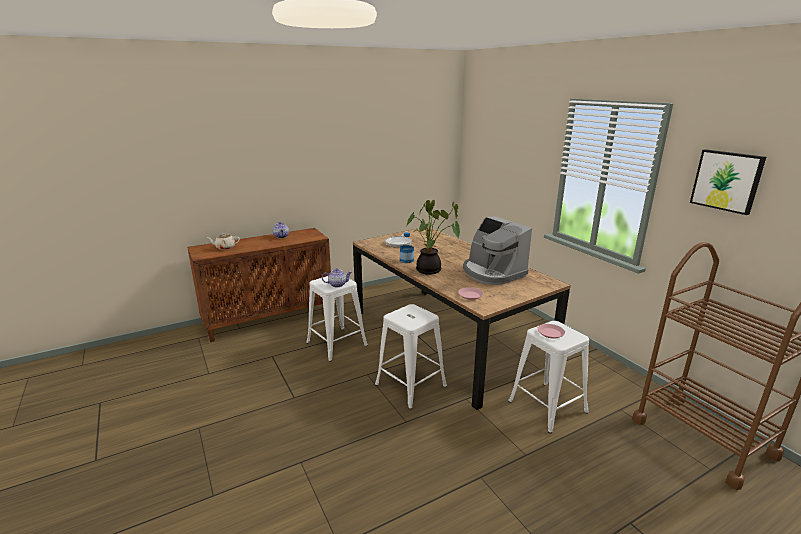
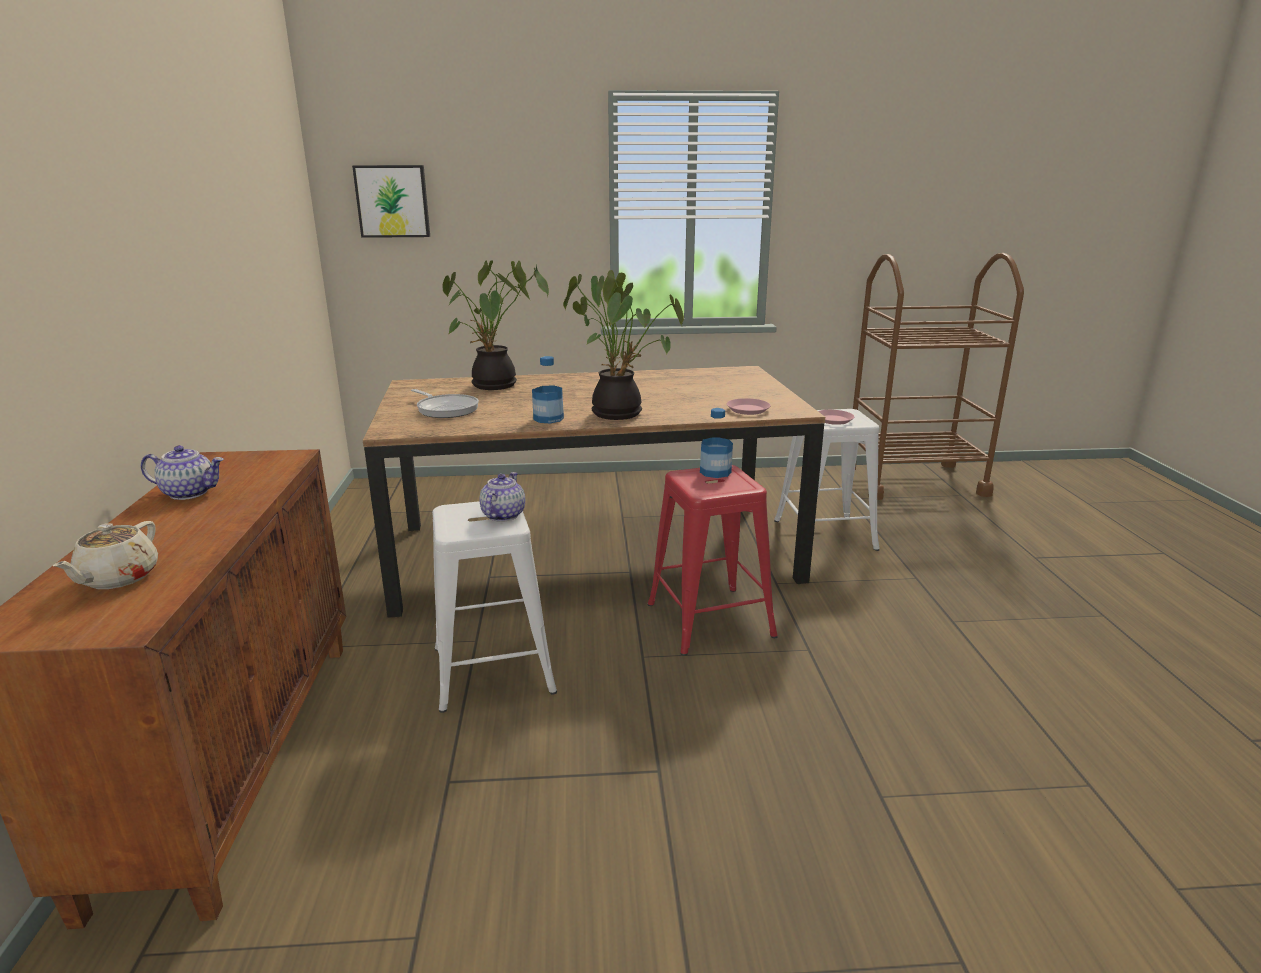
camera: 65 degrees left, 0 degrees up
white stool [375,304,447,409] -> red stool [647,465,778,656]
coffee machine [463,216,532,285] -> none
picture [690,149,766,215] -> picture moved to [352,165,430,238]
none -> potted plant [443,261,549,390]
none -> bottle [700,408,733,478]

